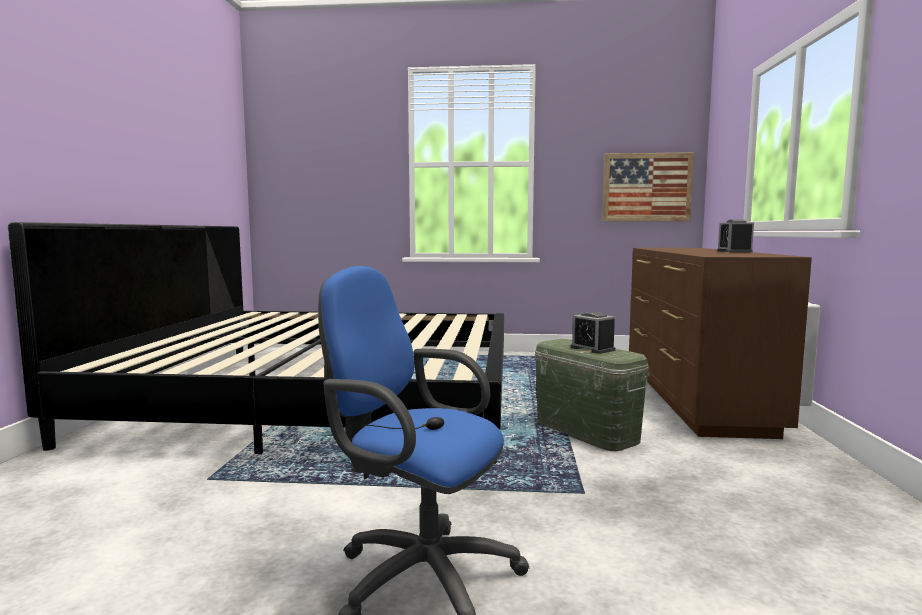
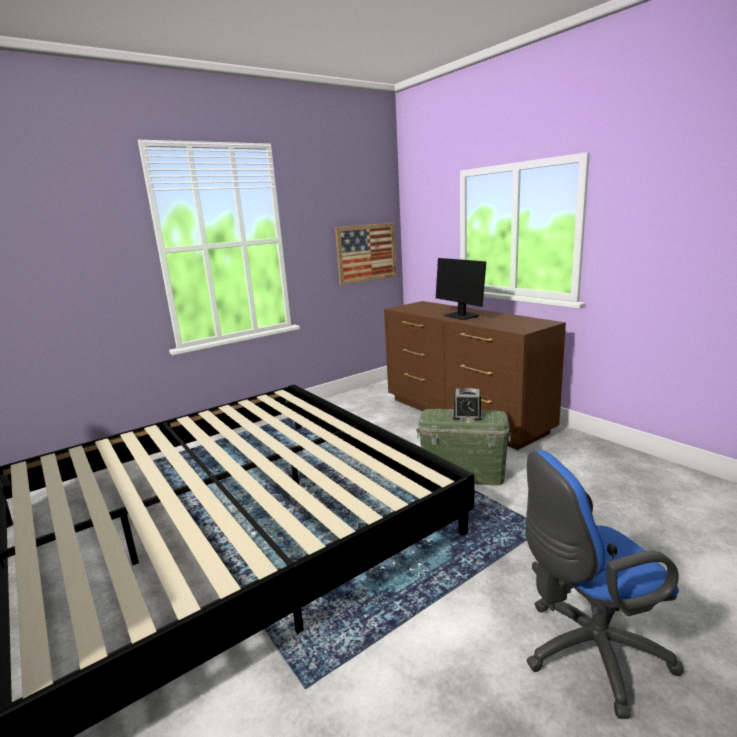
camera: 40 degrees left, 10 degrees up
alarm clock [717,219,754,252] -> none
none -> monitor [436,258,486,320]

